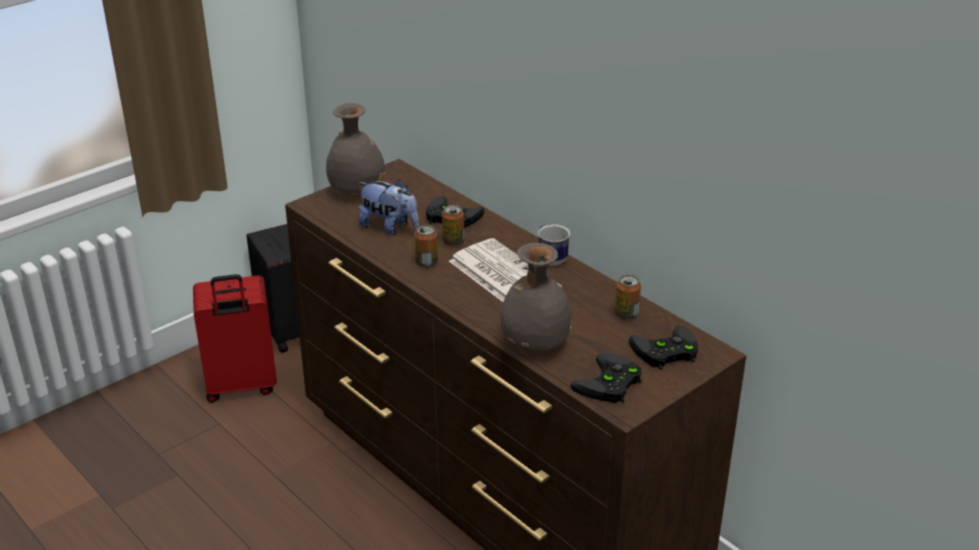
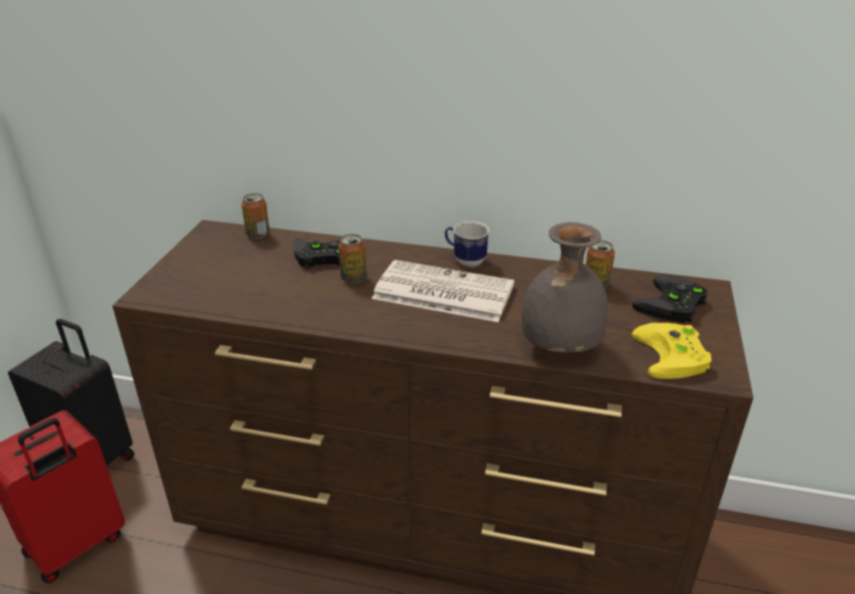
camera: 35 degrees left, 0 degrees up
grey vase [326,103,385,194] -> none
plush toy [359,179,419,235] -> none
can [414,225,438,267] -> can moved to [242,193,270,238]
black game controller [570,353,642,403] -> yellow game controller [631,323,712,379]

